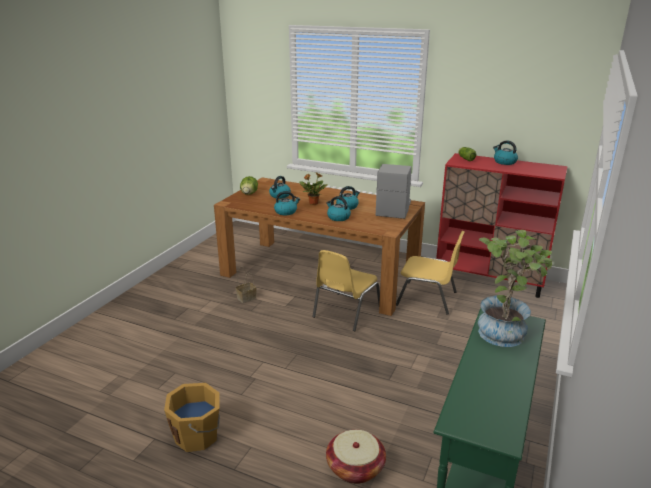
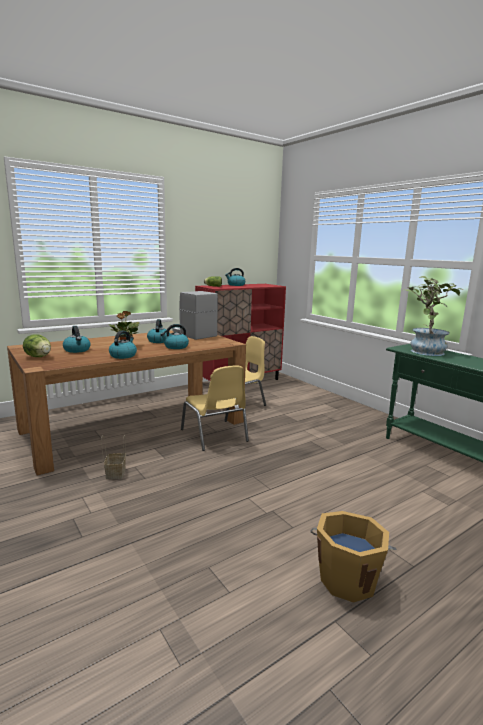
camera: 60 degrees left, 10 degrees down
basket [326,430,386,484] -> none

